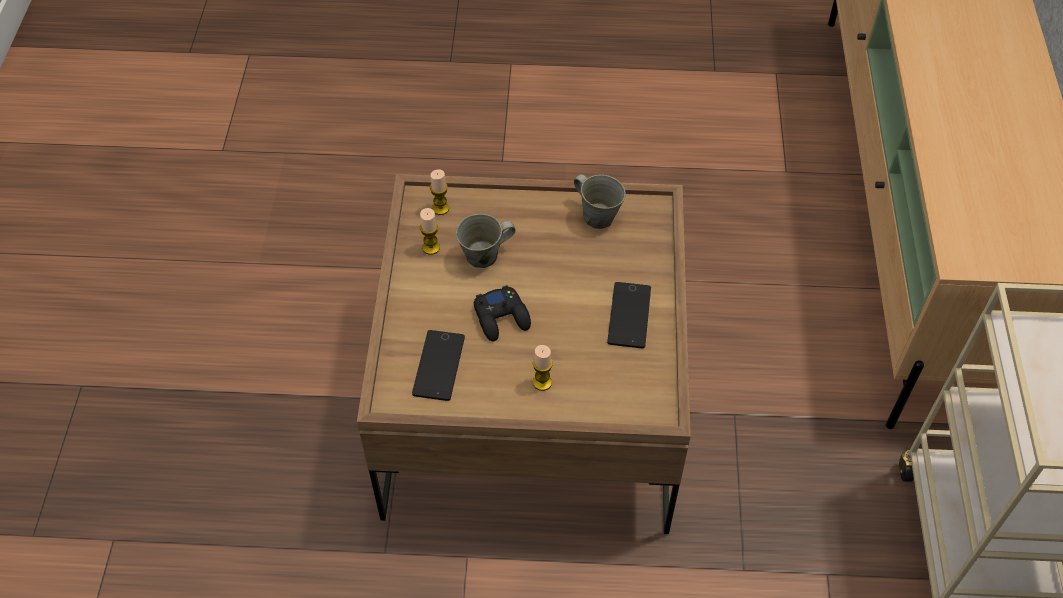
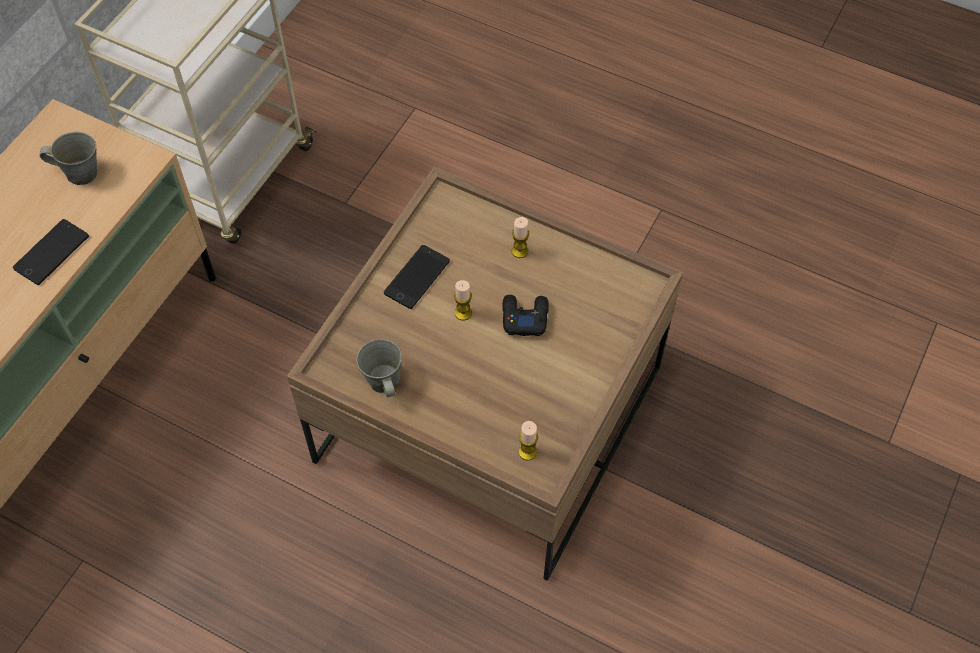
camera: 155 degrees left, 5 degrees up
phone [412,330,465,401] -> phone moved to [13,219,89,285]
candle [420,208,440,255] -> candle moved to [454,280,472,320]
grey mug [456,214,516,268] -> grey mug moved to [40,132,97,185]

